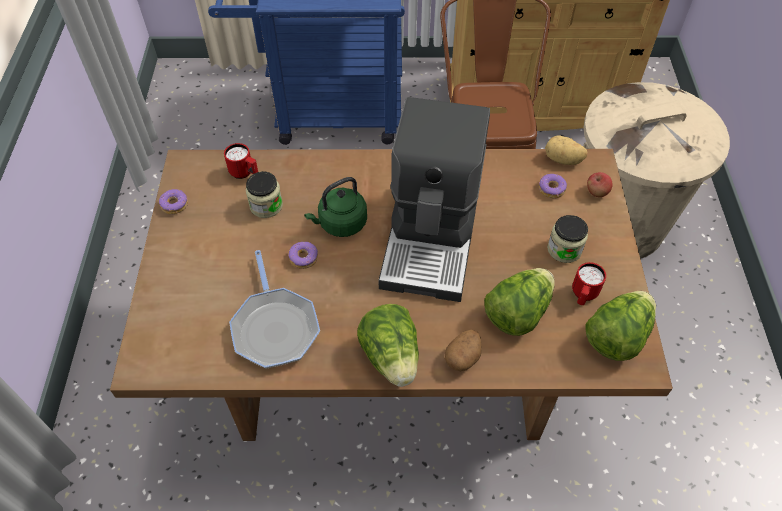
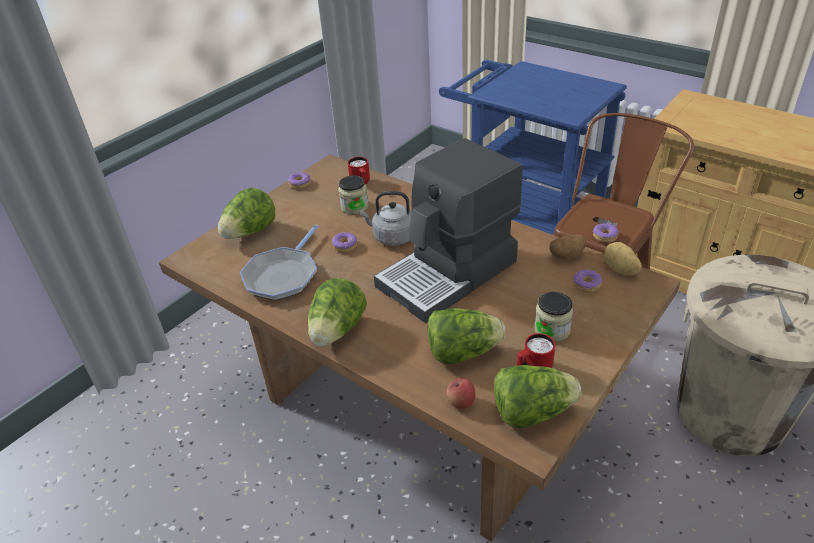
camera: 40 degrees right, 15 degrees down
green kettle [304,177,367,237] -> grey kettle [360,191,412,246]
potato [445,329,482,371] -> potato moved to [549,235,587,260]
apple [587,172,613,197] -> apple moved to [447,378,475,409]
none -> lettuce [218,187,275,239]
none -> donut [593,223,619,243]

